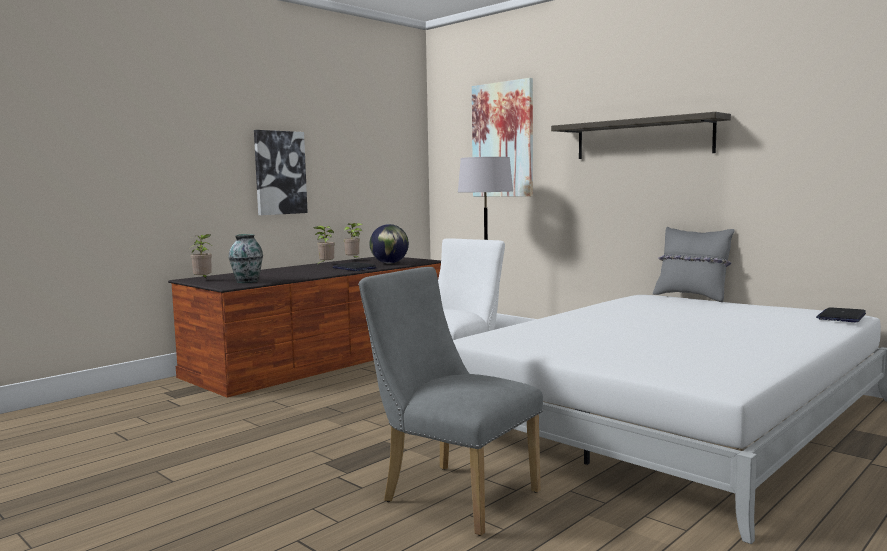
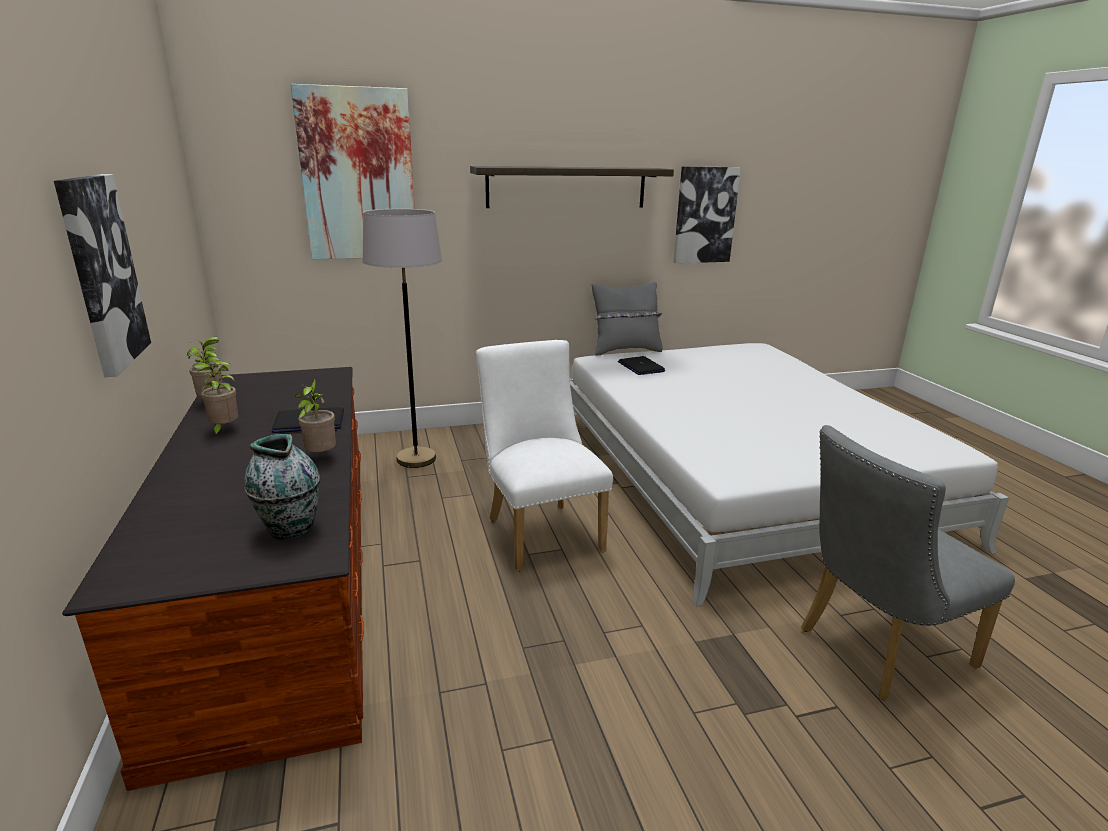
camera: 60 degrees left, 15 degrees up
potted plant [190,234,212,279] -> potted plant moved to [295,379,336,452]
globe [370,224,409,264] -> none
laptop [816,307,866,322] -> laptop moved to [618,356,665,375]
none -> picture [673,166,741,263]

